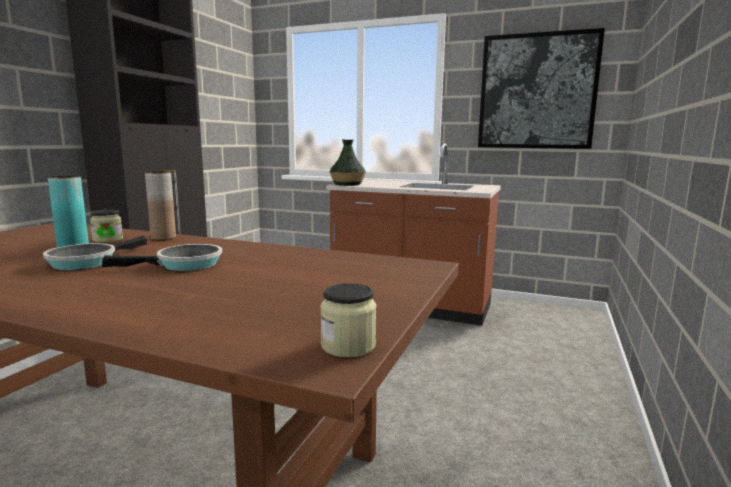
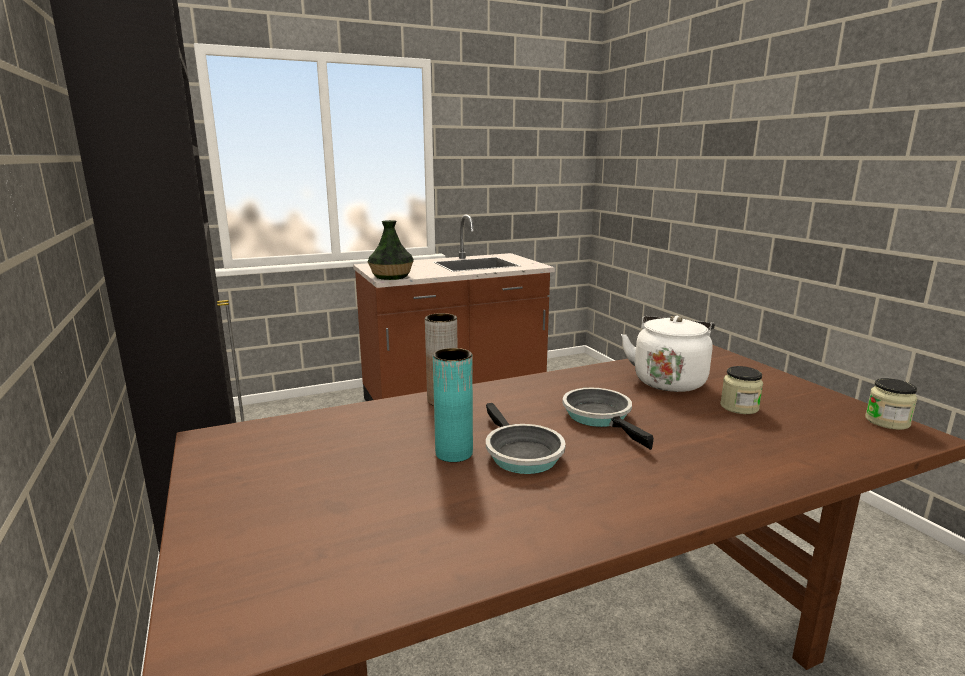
camera: 45 degrees left, 5 degrees up
jar [90,210,123,242] -> jar moved to [720,366,763,414]
frying pan [102,244,222,271] -> frying pan turned 45 degrees counterclockwise [563,388,654,450]
picture [478,28,605,149] -> none
none -> white kettle [621,315,715,392]

